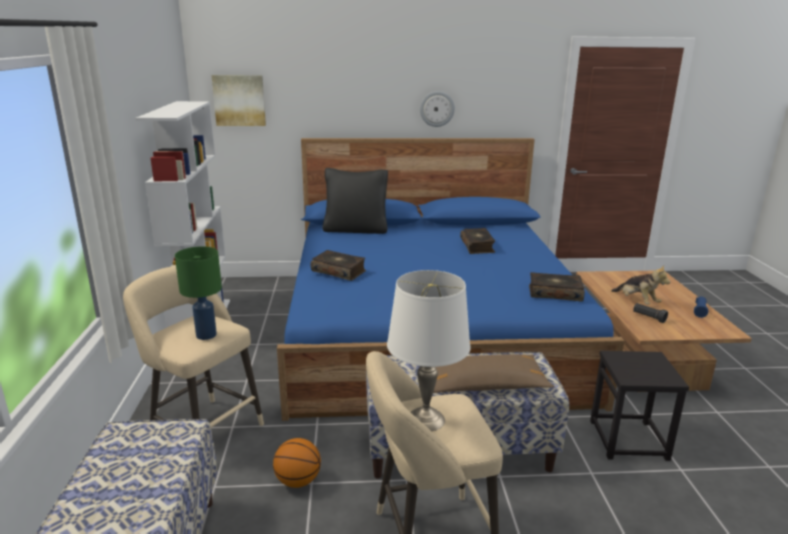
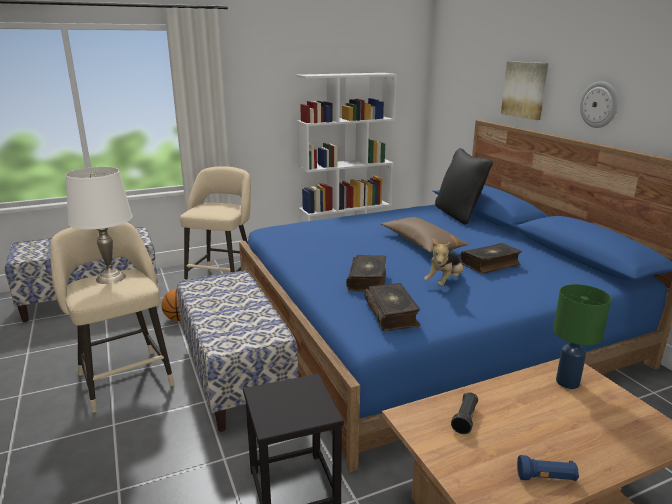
camera: 70 degrees right, 0 degrees up
green table lamp [175,246,222,340] -> green table lamp moved to [553,284,611,389]
picture [211,75,266,126] -> picture moved to [501,61,548,120]
book [311,250,366,281] -> book moved to [346,255,386,292]
brown pillow [433,354,554,393] -> brown pillow moved to [381,217,469,253]
plush toy [611,265,670,305] -> plush toy moved to [424,242,463,286]

